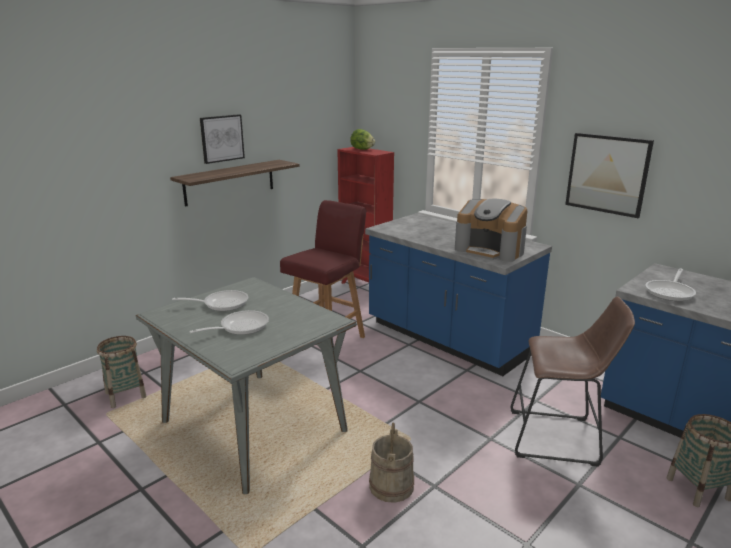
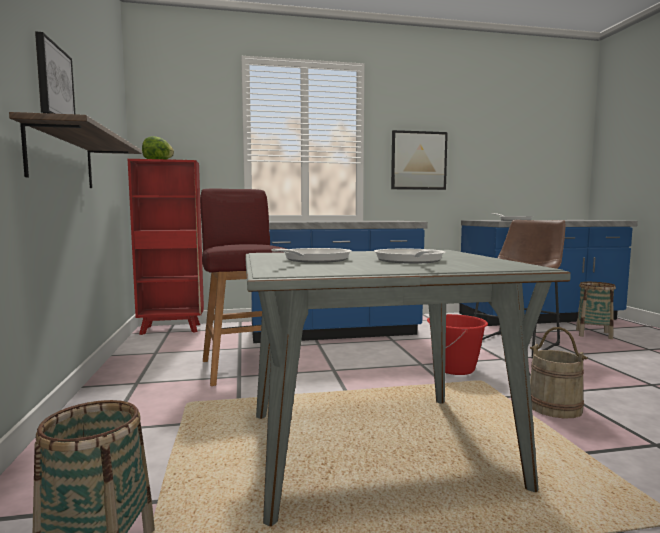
camera: 55 degrees left, 15 degrees down
coffee machine [455,199,527,262] -> none
none -> red bucket [427,314,488,375]

